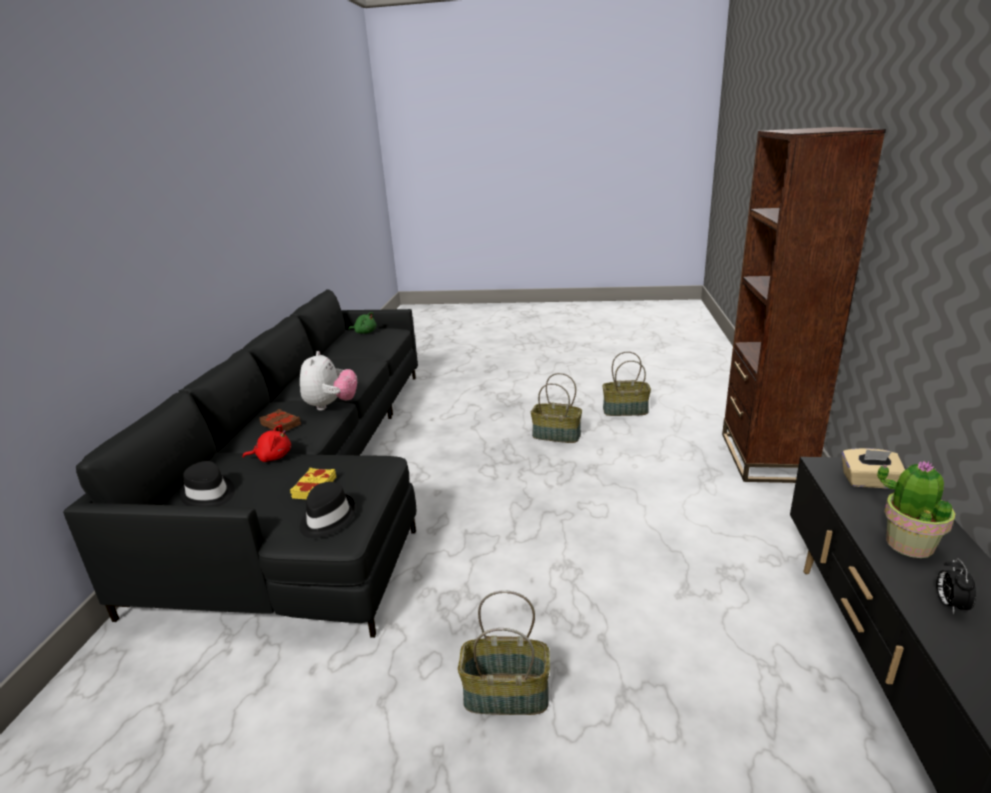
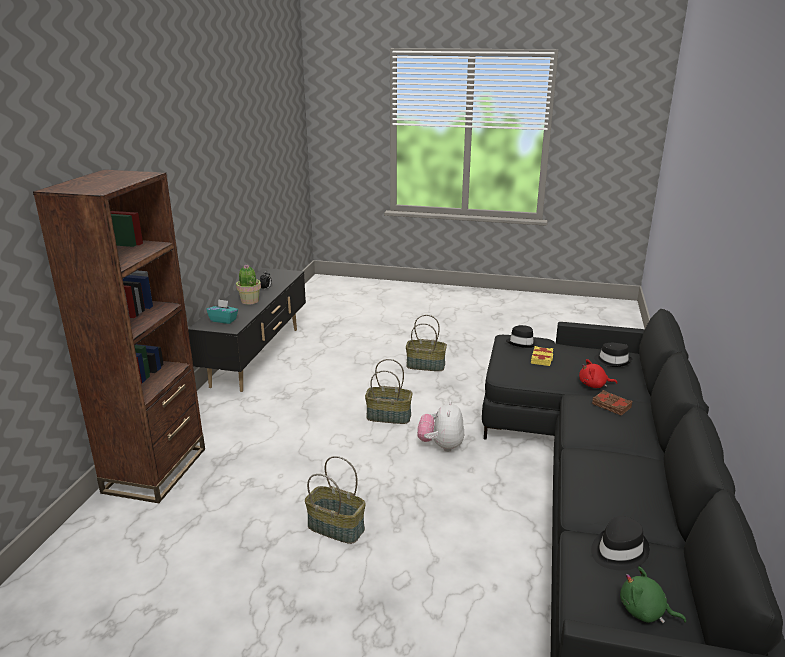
camera: 175 degrees left, 0 degrees up
plush toy [300,351,357,411] -> plush toy moved to [417,401,464,452]
basket [602,351,651,416] -> basket moved to [365,359,413,424]
beige tissue box [842,448,905,489] -> turquoise tissue box [207,299,238,324]
none -> black hat [591,516,650,571]

